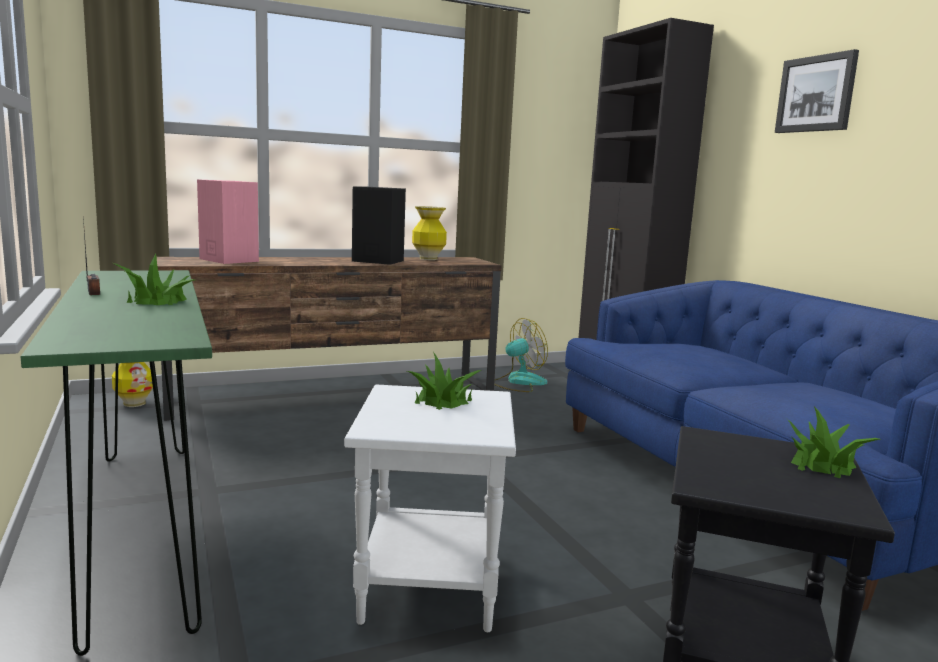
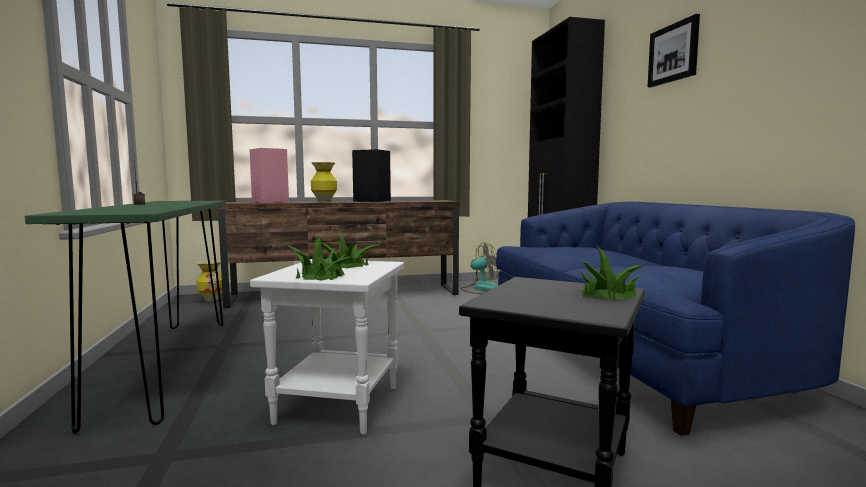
camera: 10 degrees right, 5 degrees down
potted plant [111,253,194,305] -> potted plant moved to [285,235,354,280]
vase [412,206,447,260] -> vase moved to [311,162,337,202]

